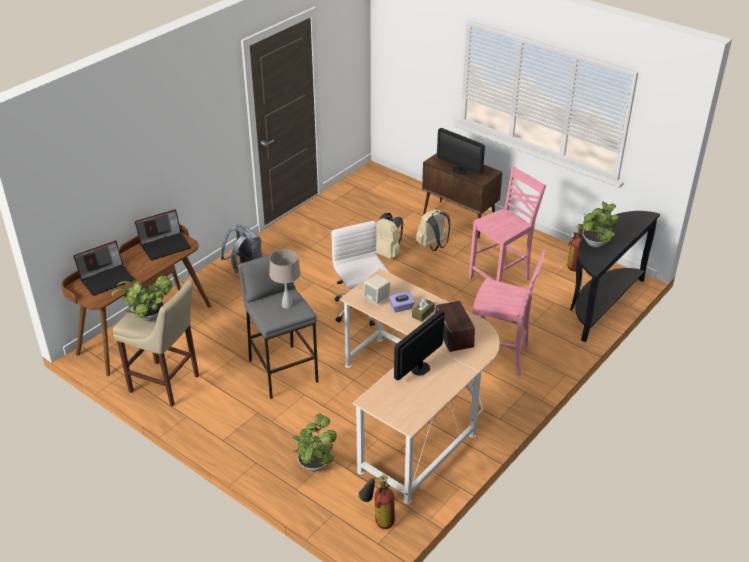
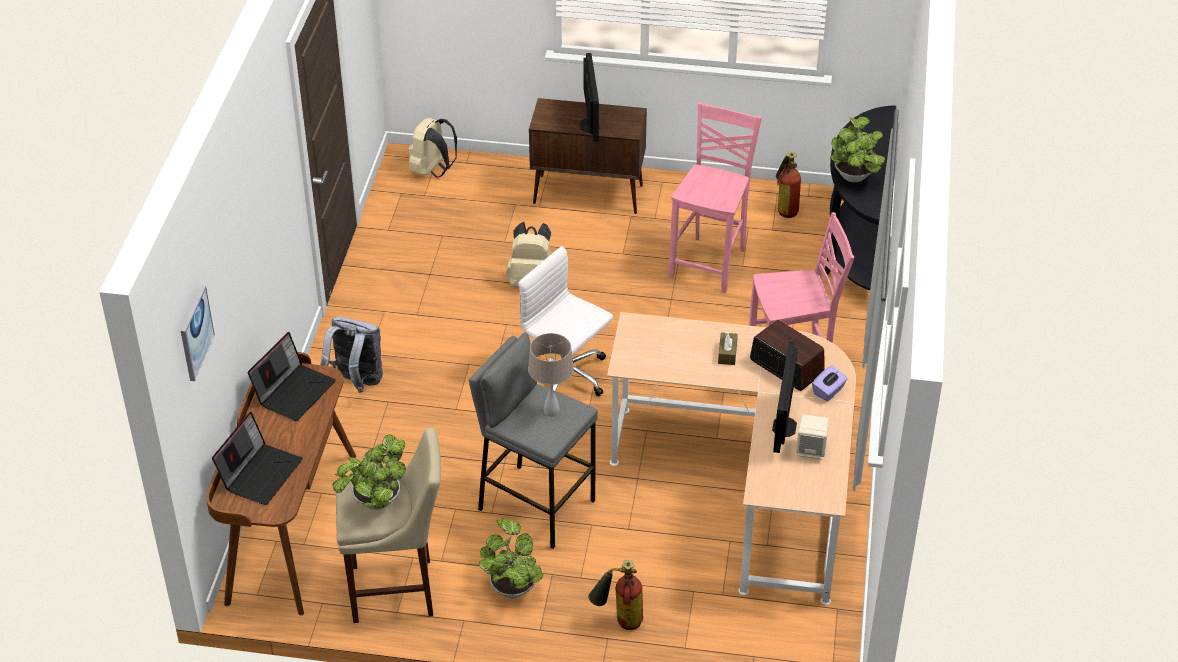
camera: 30 degrees left, 5 degrees up
potted plant [292,414,337,472] -> potted plant moved to [479,519,543,598]
fire extinguisher [359,475,395,529] -> fire extinguisher moved to [588,560,643,630]
beige speaker [363,275,390,306] -> beige speaker moved to [796,414,829,460]
purple tissue box [389,292,415,312] -> purple tissue box moved to [812,366,848,401]
beige backpack [416,209,450,251] -> beige backpack moved to [408,118,457,178]
monitor [437,128,485,175] -> monitor turned 105 degrees counterclockwise [580,53,600,142]
none -> picture [181,285,215,381]

